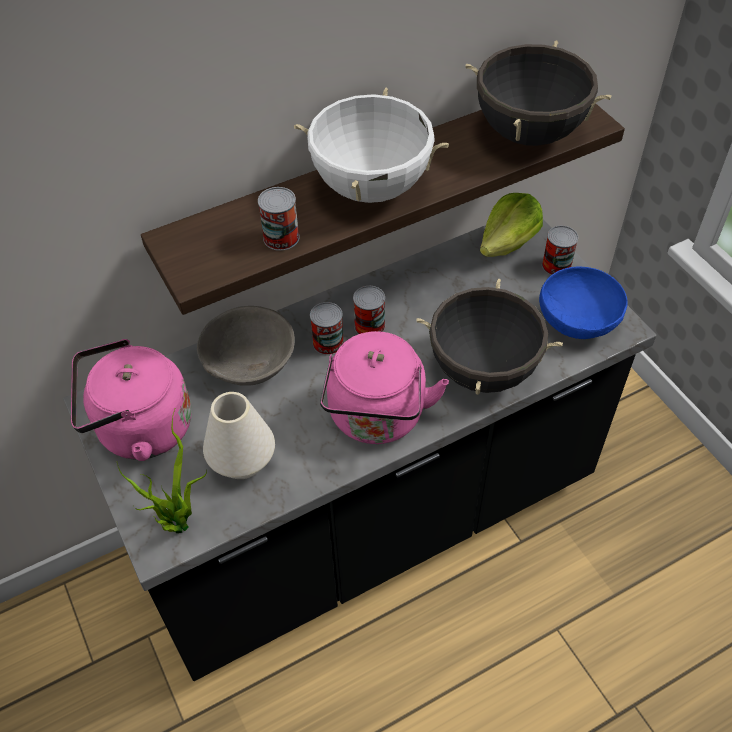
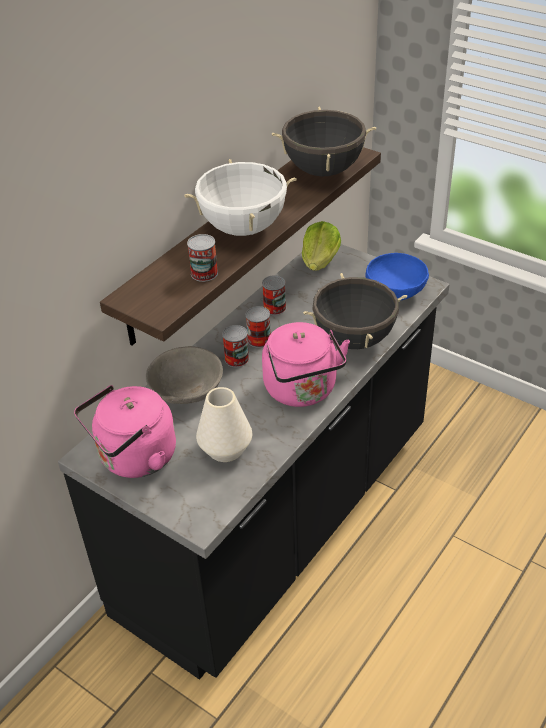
camera: 25 degrees left, 10 degrees down
potted plant [117,409,207,533] -> none
can [542,226,578,275] -> can moved to [262,275,286,315]

